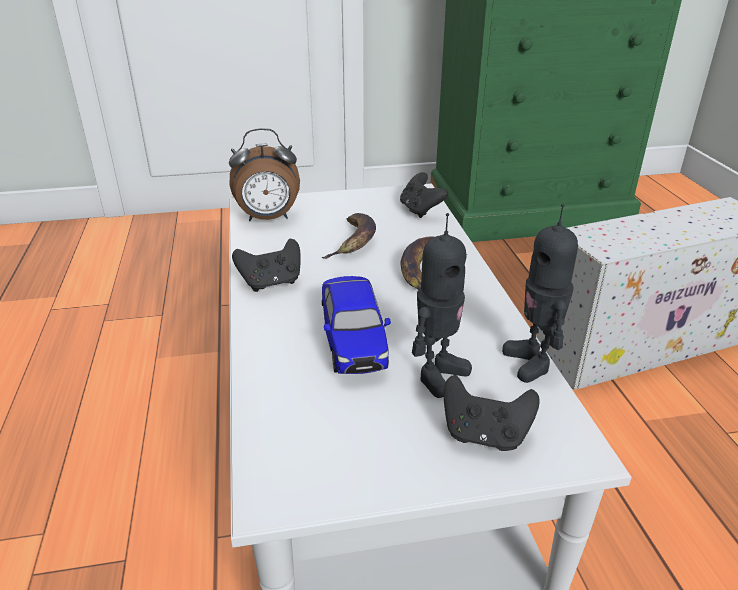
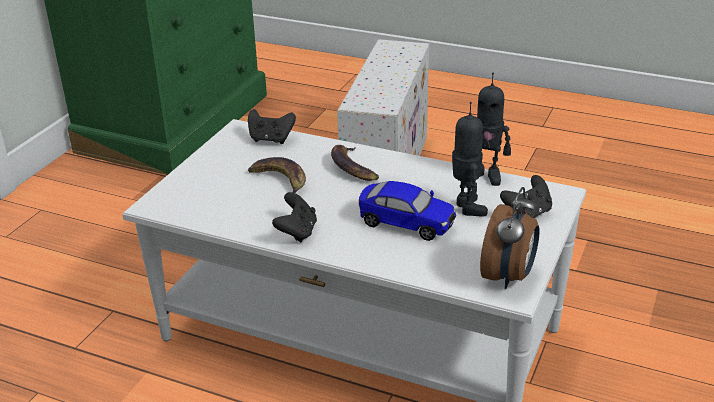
camera: 55 degrees left, 0 degrees up
alarm clock [229,128,300,221] -> alarm clock moved to [480,187,540,289]

